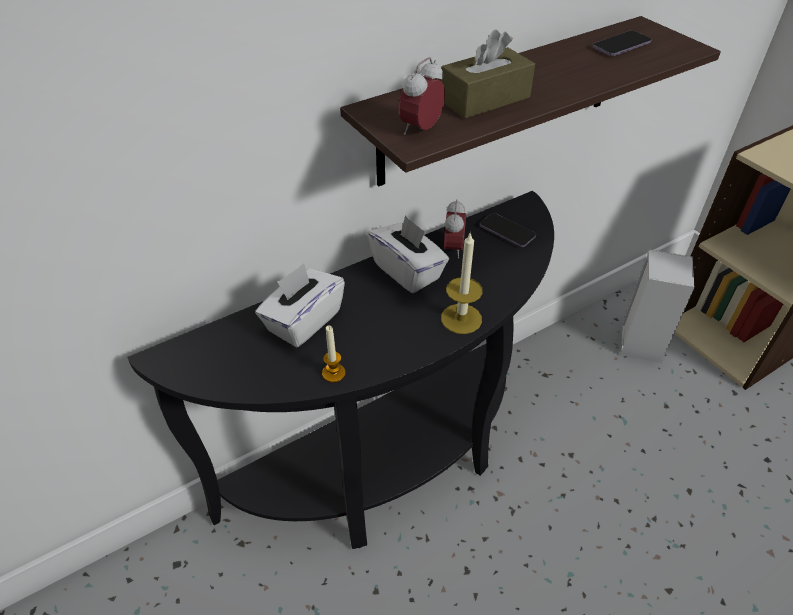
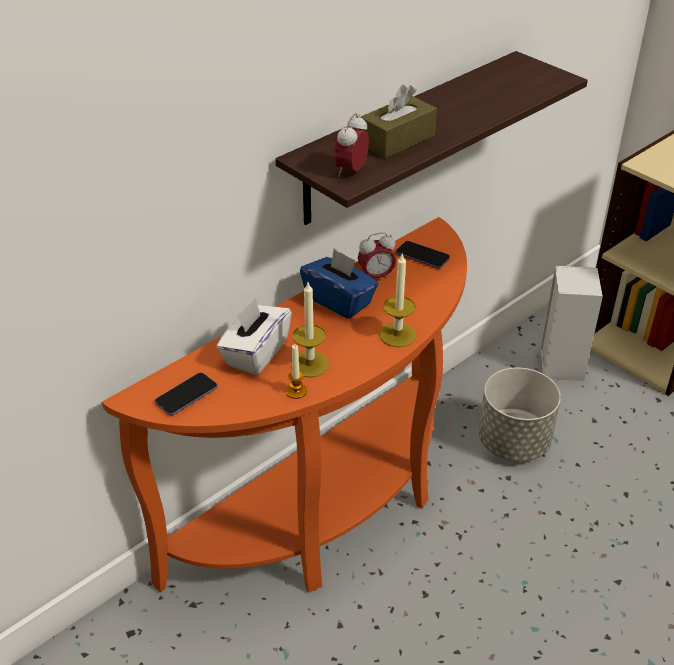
camera: 10 degrees left, 5 degrees down
black console table [127,191,554,549] -> orange console table [102,217,467,592]
white tissue box [367,215,449,293] -> blue tissue box [300,248,378,319]
alarm clock [444,199,466,259] -> alarm clock turned 75 degrees clockwise [358,232,396,278]
phone [593,31,652,56] -> phone moved to [155,373,217,416]
none -> candle [291,282,329,377]
none -> grey planter [479,367,561,462]

